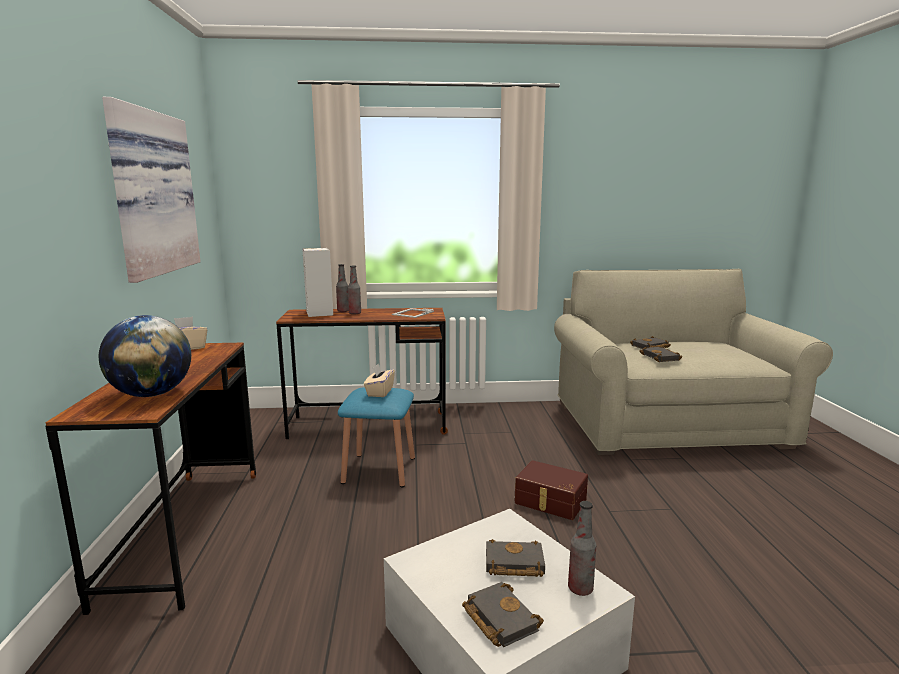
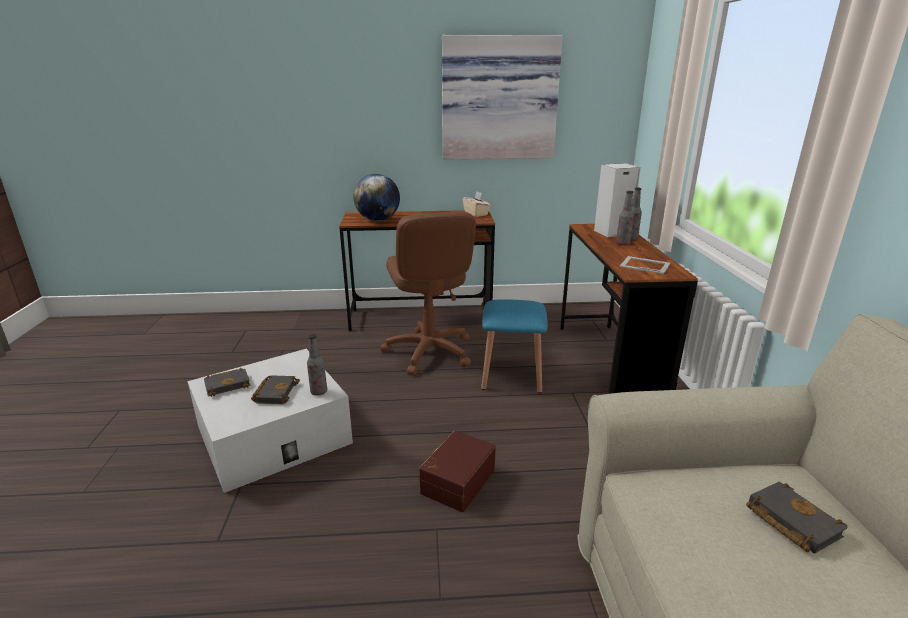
camera: 90 degrees right, 10 degrees up
beige tissue box [364,364,395,397] -> none
bottle [568,501,596,596] -> bottle moved to [307,334,327,396]
black book [639,346,682,362] -> none
none -> brown office chair [380,211,476,375]

